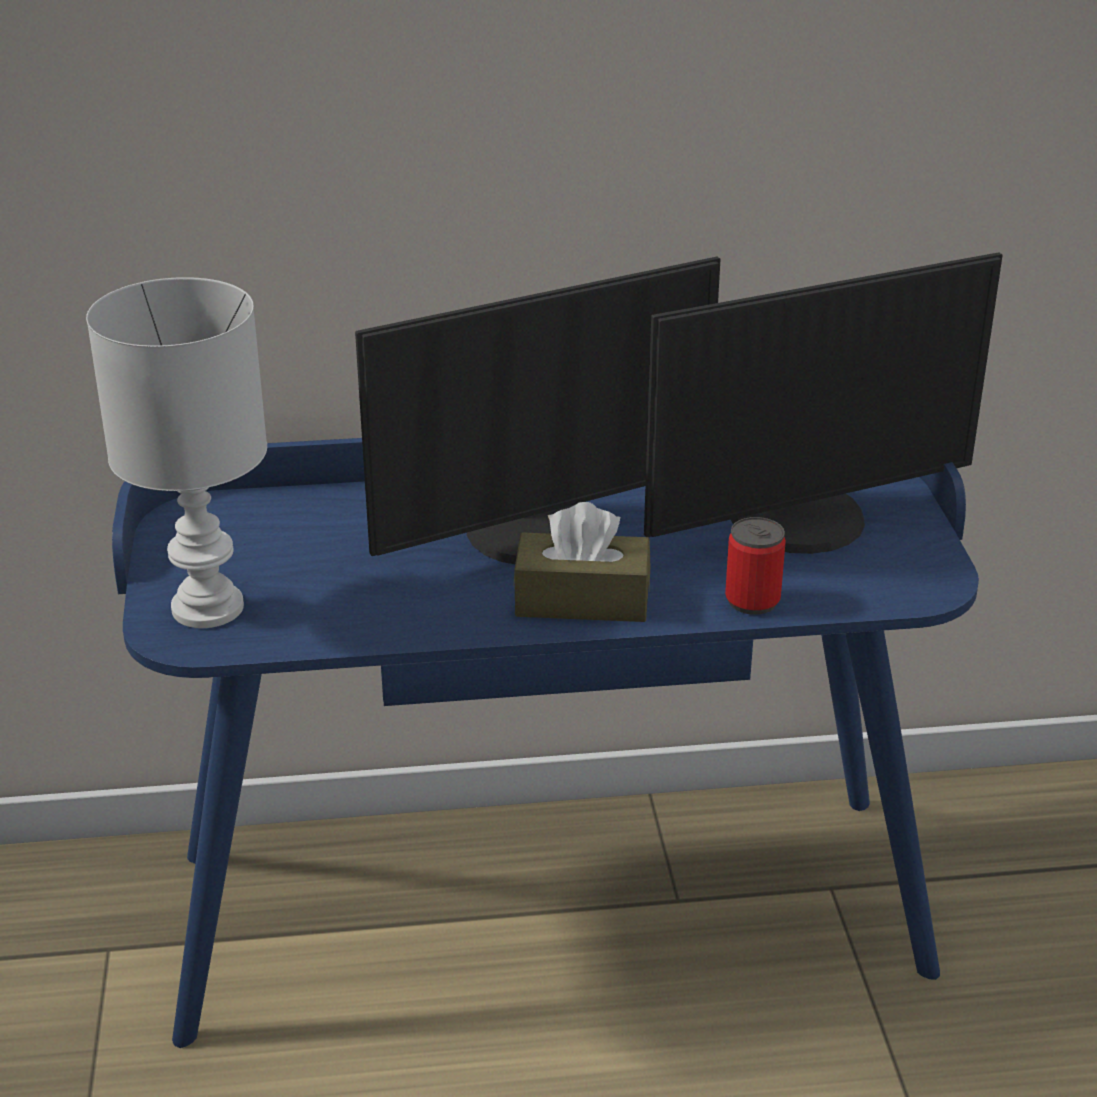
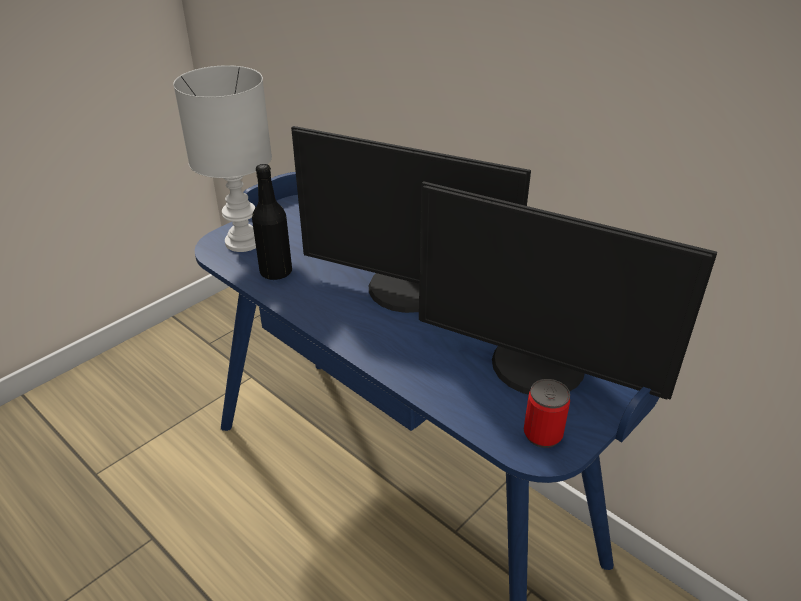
camera: 50 degrees right, 5 degrees up
brown tissue box [513,502,650,622] -> none
can [725,517,786,615] -> can moved to [524,379,570,448]
none -> black bottle [252,164,292,280]

